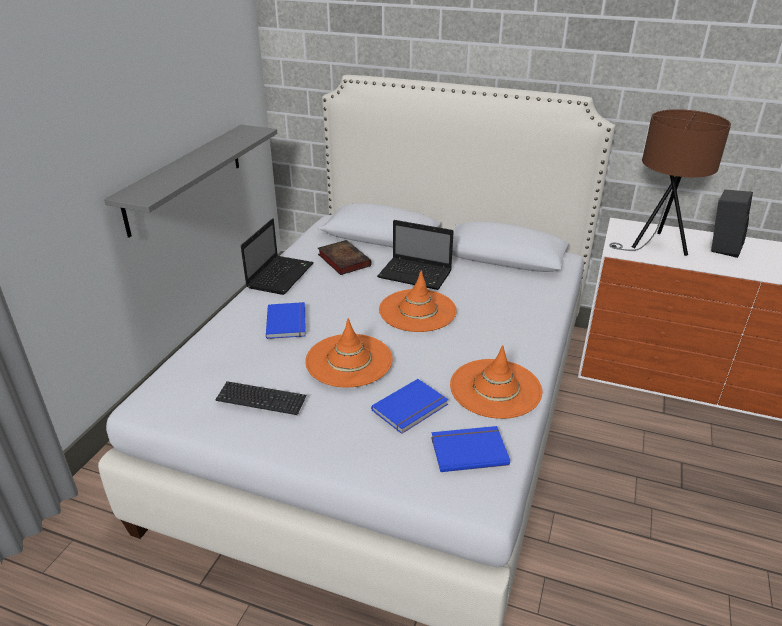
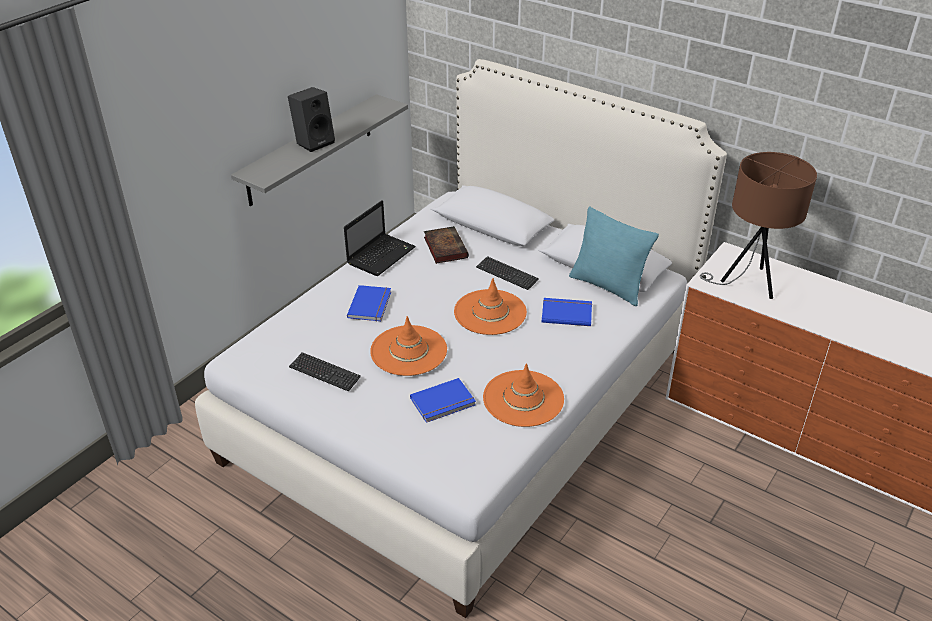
camera: 15 degrees right, 5 degrees up
laptop [377,220,454,290] -> keyboard [476,256,539,290]
blue book [431,426,510,472] -> blue book moved to [541,298,592,326]
black speaker [711,190,753,258] -> black speaker moved to [288,87,335,152]
none -> turquoise pillow [569,207,659,306]

